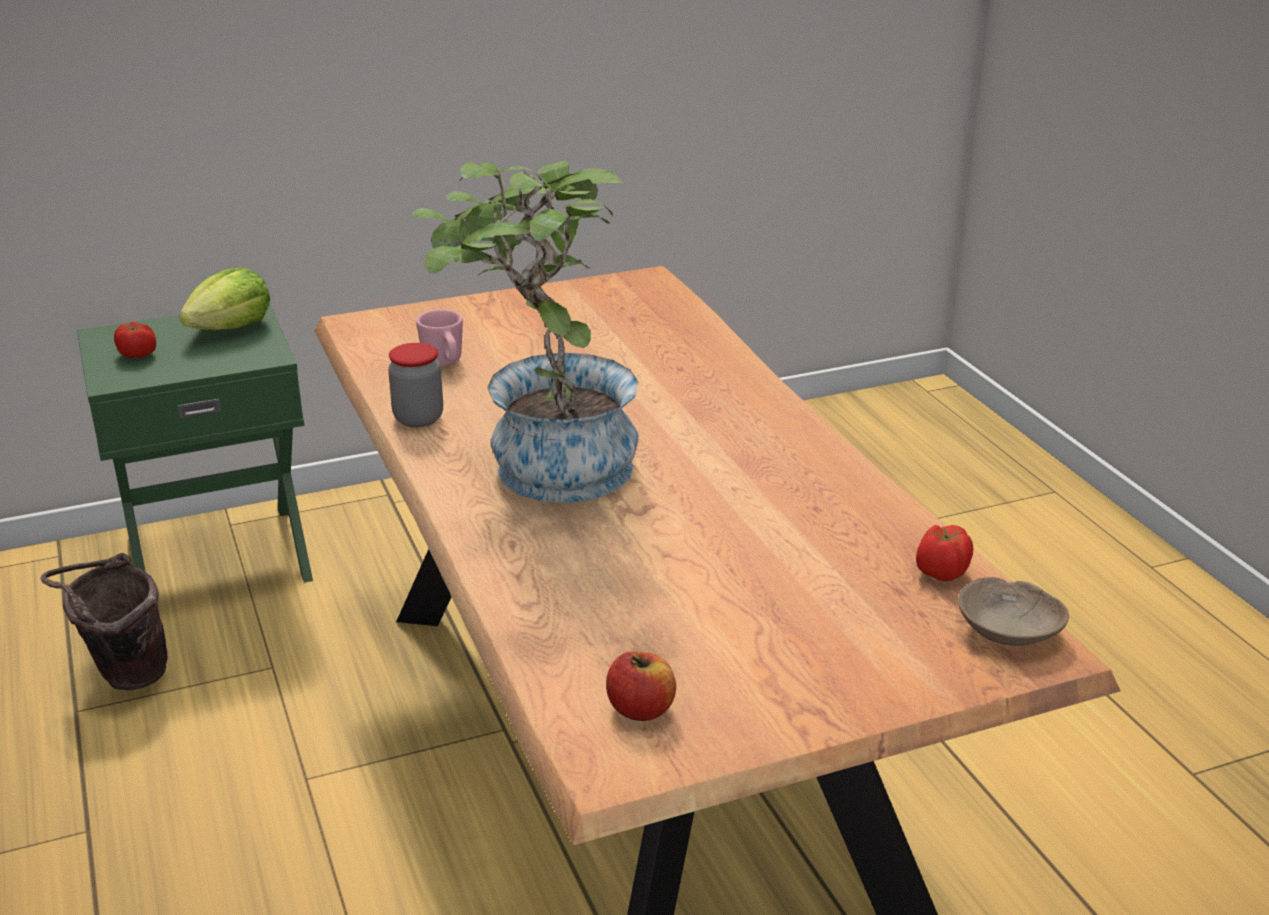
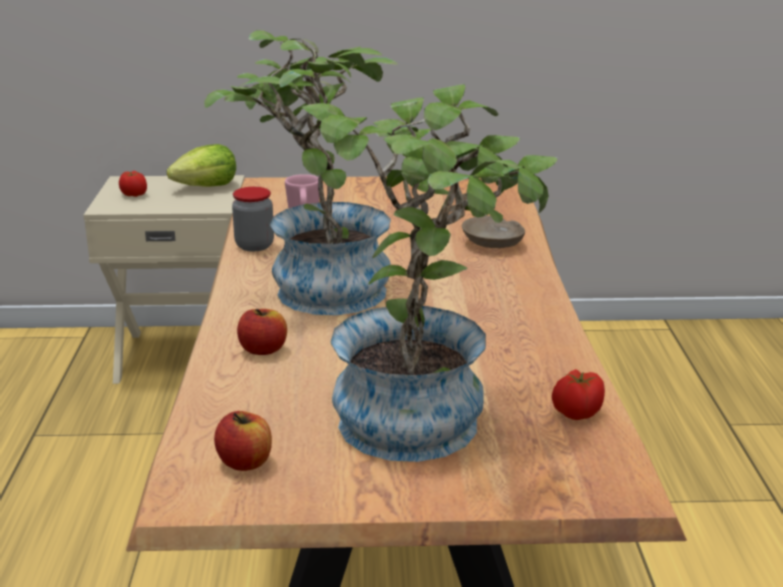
camera: 20 degrees right, 5 degrees down
brown bucket [40,553,168,691] -> none
green nightstand [77,304,313,583] -> beige nightstand [83,175,245,384]
beige bowl [958,577,1069,646] -> beige bowl moved to [462,216,525,248]
none -> apple [237,309,287,355]
none -> potted plant [302,84,558,462]

